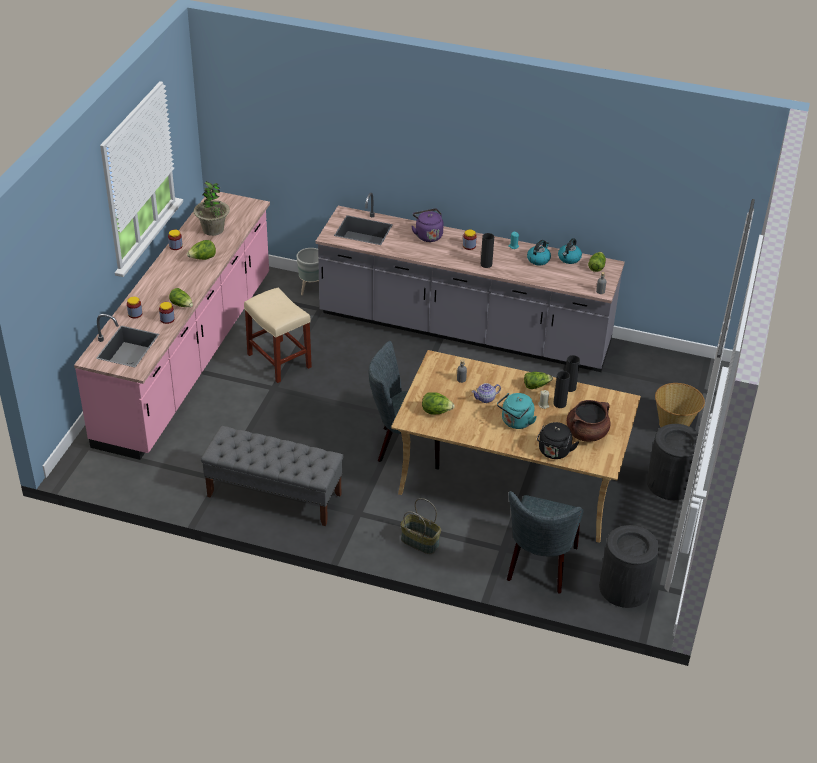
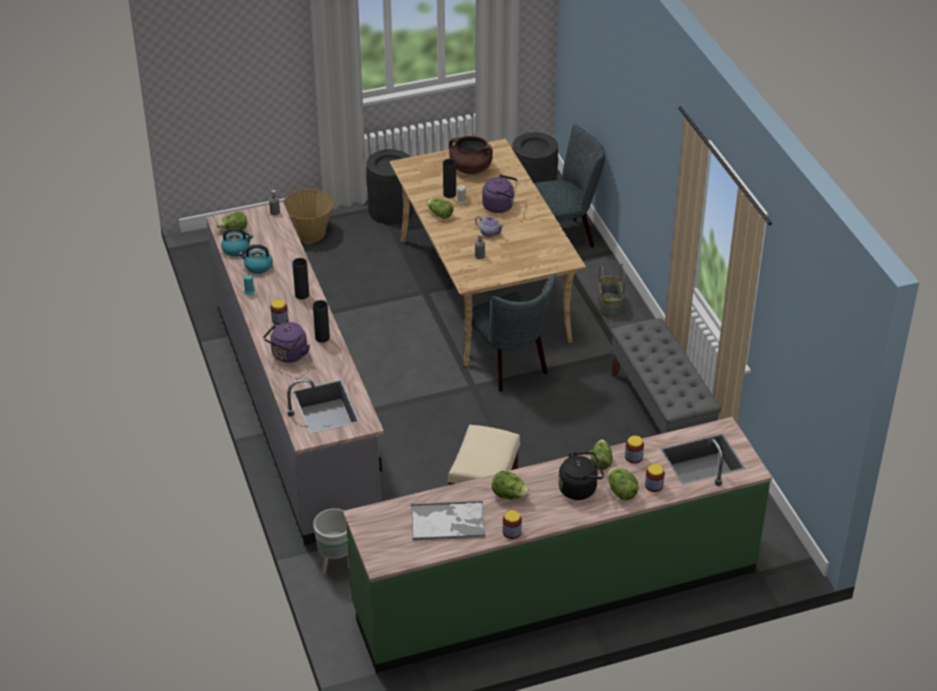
camera: 125 degrees left, 0 degrees up
pink counter [74,190,270,460] -> green counter [343,417,772,673]
potted plant [194,181,230,236] -> tray [411,501,485,540]
lettuce [422,392,455,415] -> lettuce moved to [608,467,639,500]
turquoise kettle [497,393,537,429] -> purple kettle [482,175,518,213]
black kettle [537,422,579,459] -> black kettle moved to [558,452,604,500]
black vase [565,355,580,392] -> black vase moved to [313,300,330,343]

